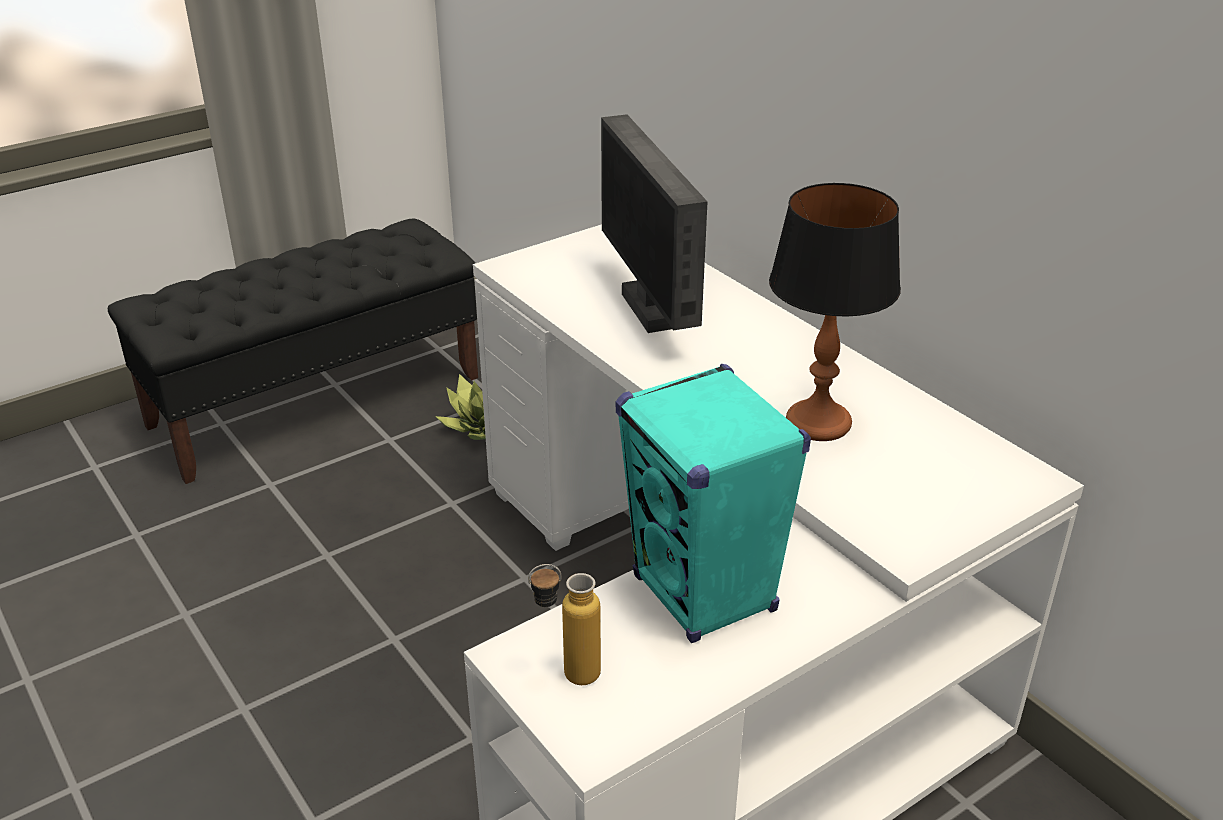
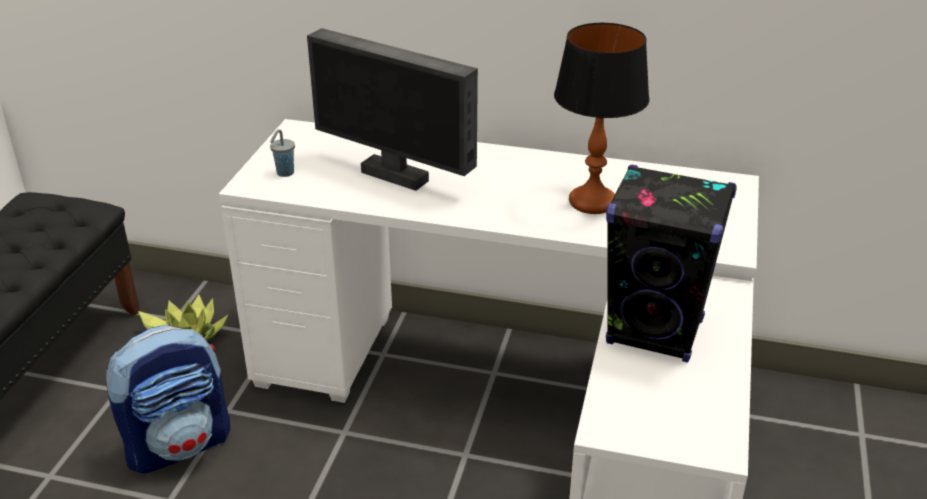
camera: 40 degrees left, 0 degrees up
bottle [528,564,601,685] -> none
turquoise speaker [615,364,811,643] -> black speaker [606,165,737,363]
none -> backpack [106,325,230,473]
none -> grey cup [270,129,295,177]

